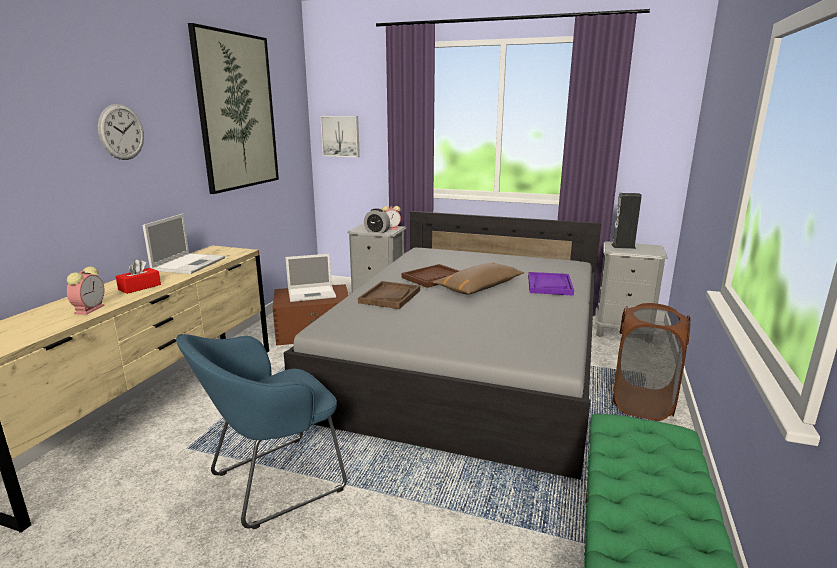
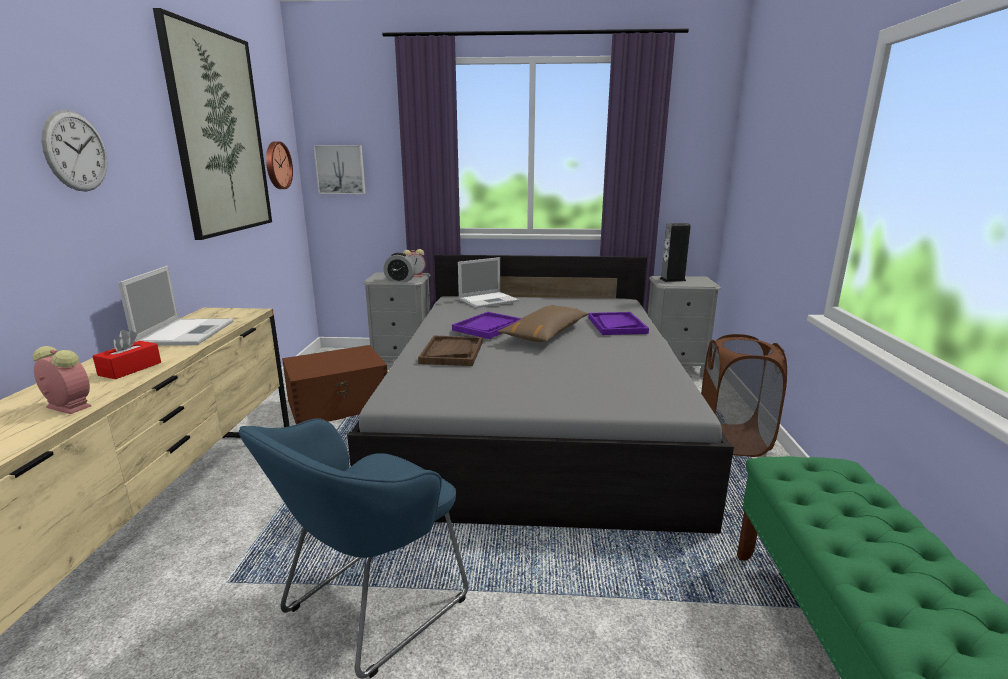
camera: 15 degrees left, 0 degrees up
alarm clock [67,267,105,315] -> alarm clock turned 60 degrees counterclockwise [33,346,91,414]
laptop [285,254,336,302] -> laptop moved to [458,257,519,308]
brown tray [402,264,459,288] -> purple tray [452,312,522,339]
none -> wall clock [266,141,293,189]

